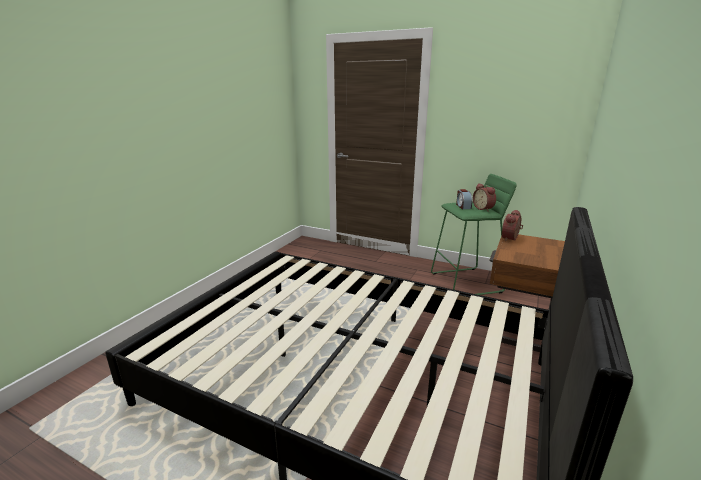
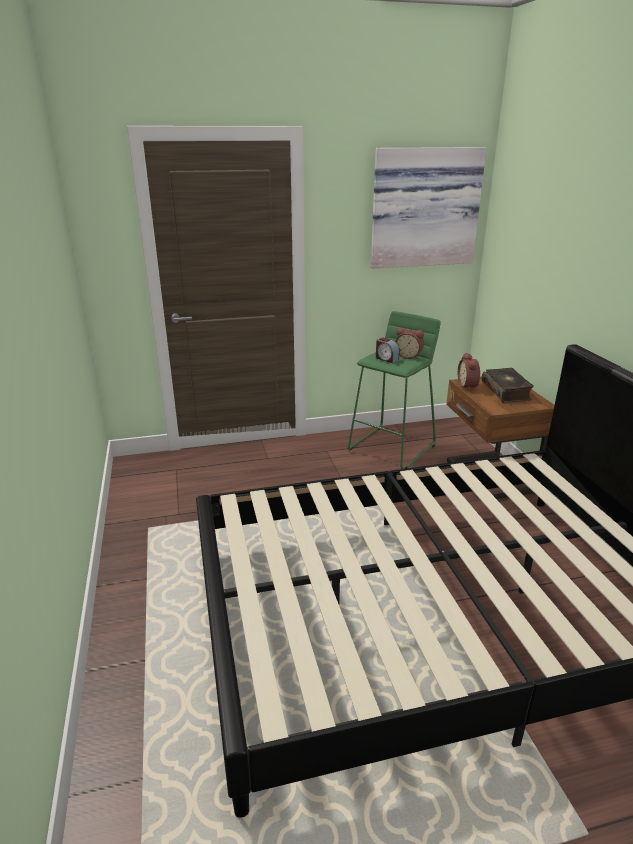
camera: 40 degrees left, 5 degrees up
none -> picture [371,147,486,268]
none -> book [482,368,534,403]

